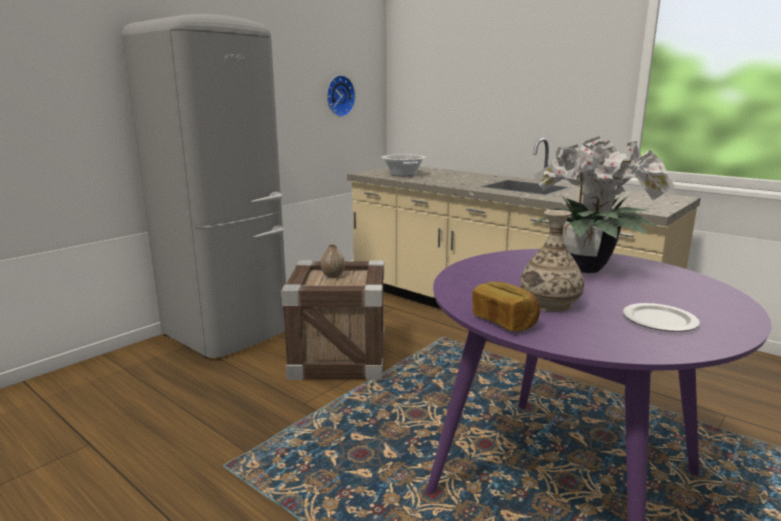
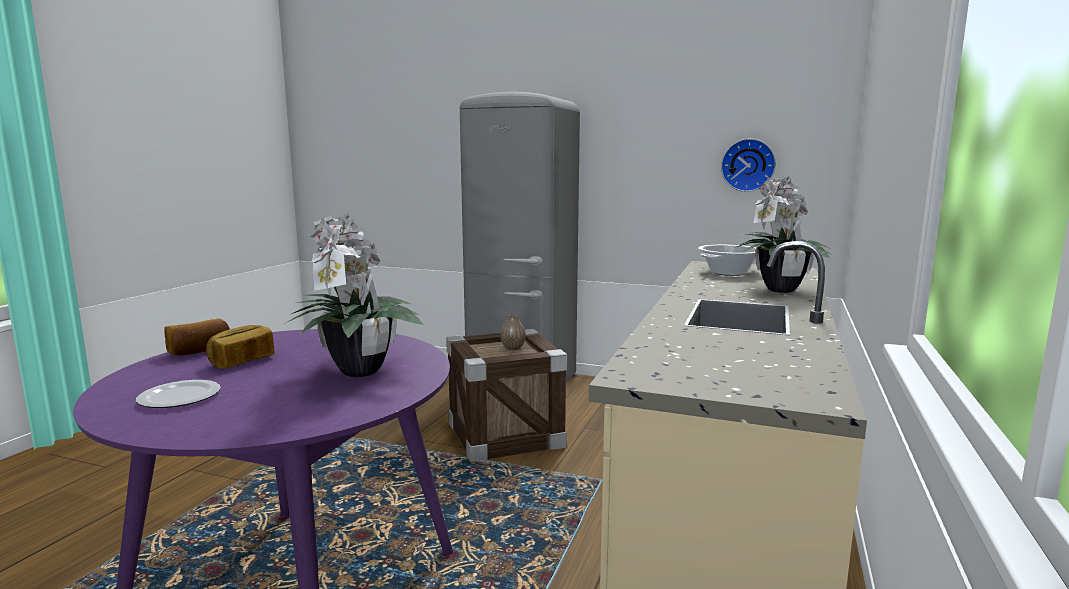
camera: 70 degrees right, 5 degrees down
vase [520,210,584,311] -> bread [206,325,274,369]
none -> potted plant [734,176,831,293]

